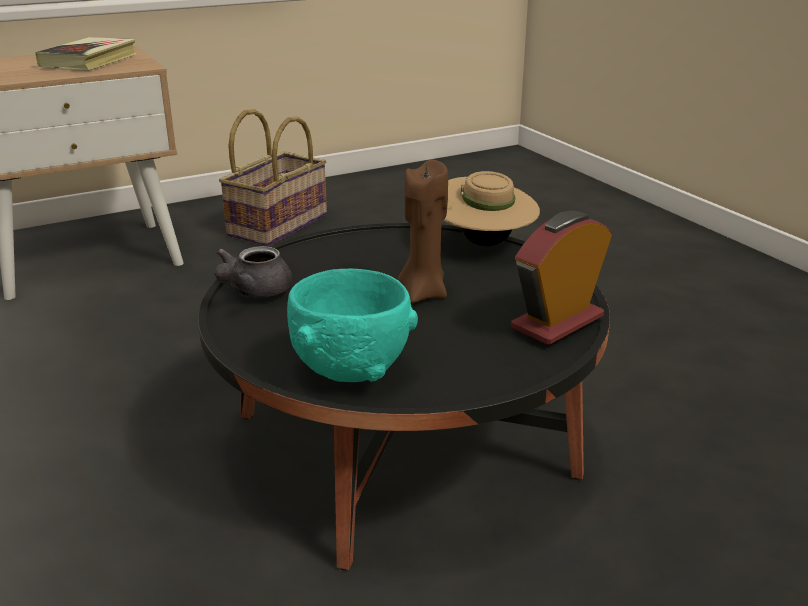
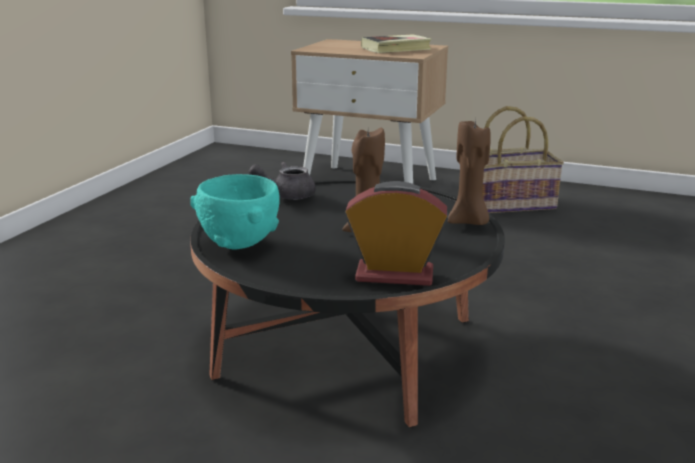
camera: 50 degrees right, 5 degrees down
beige hat [443,171,540,246] -> brown candle [448,118,491,225]

